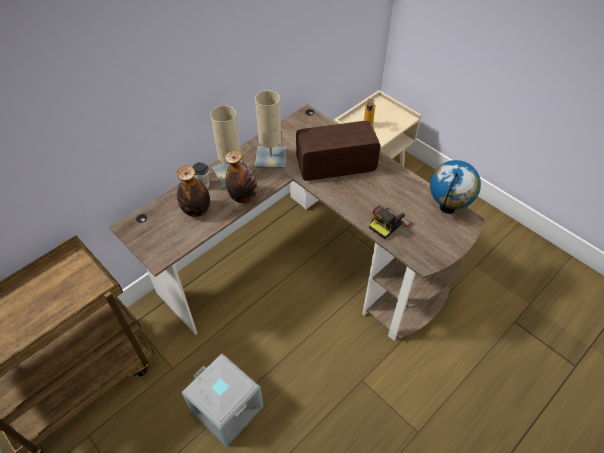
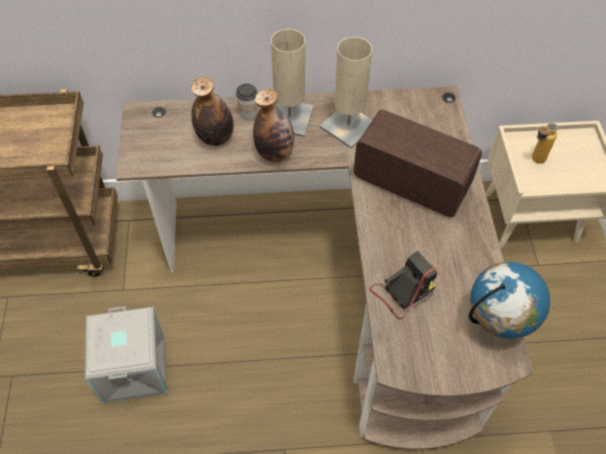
camera: 40 degrees right, 5 degrees up
camera [369,206,412,239] -> camera turned 150 degrees clockwise [370,251,438,320]

